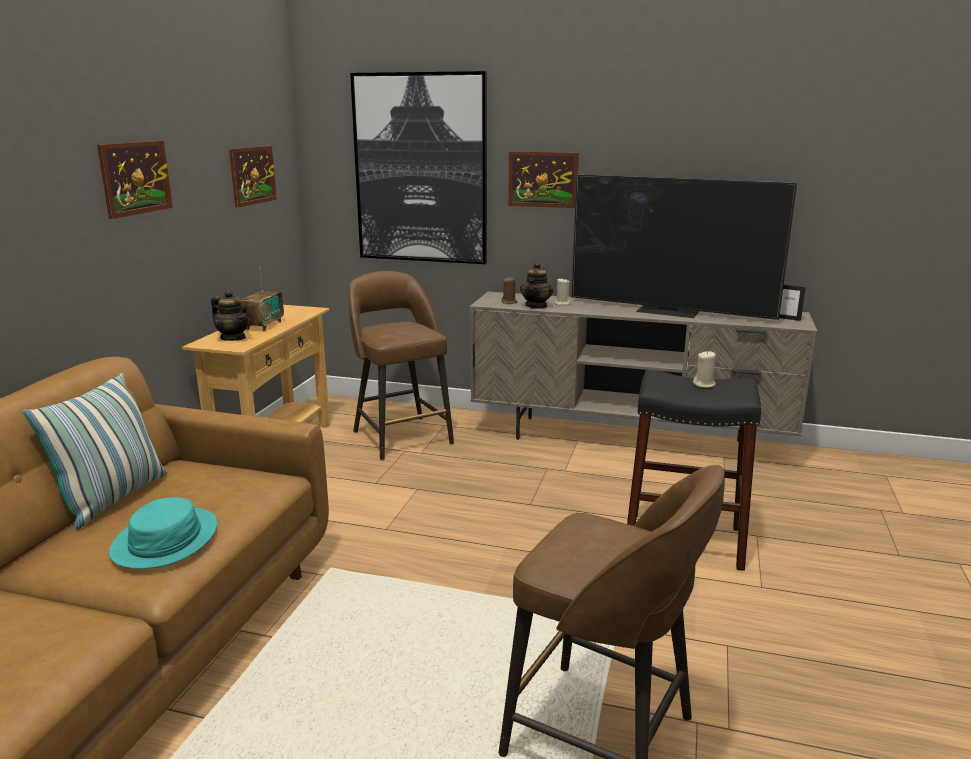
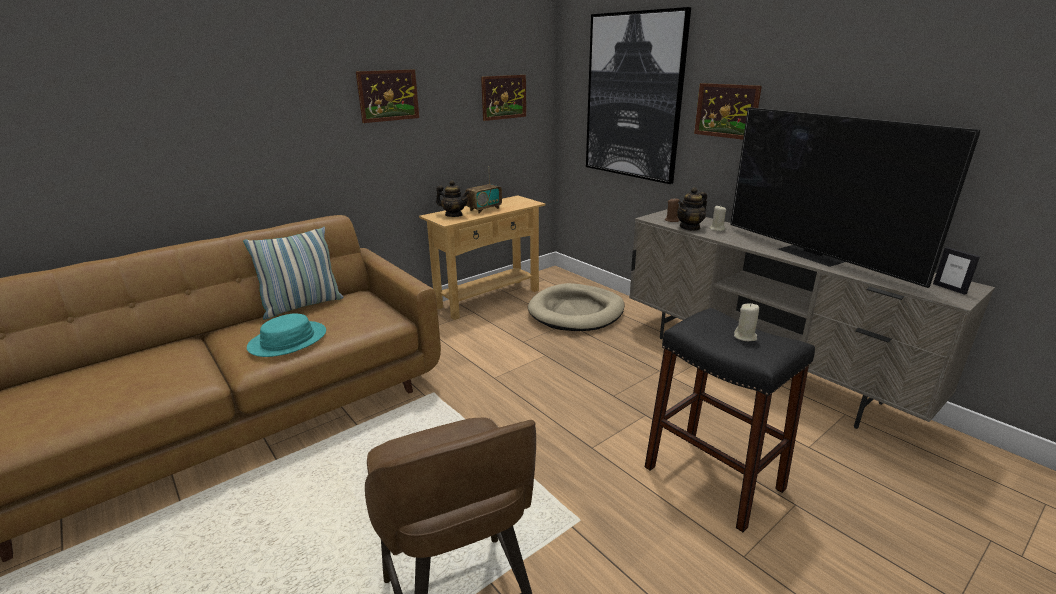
camera: 35 degrees right, 5 degrees up
teapot [211,290,249,341] -> teapot turned 45 degrees counterclockwise [436,180,470,217]
brown stool [349,271,454,460] -> beige dog bed [528,283,625,331]

